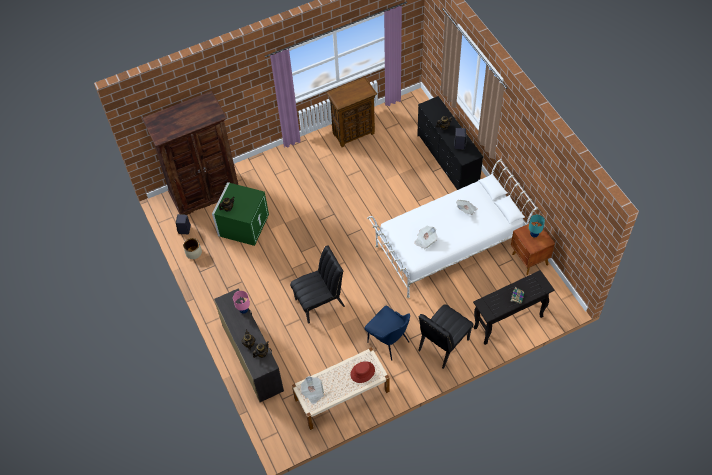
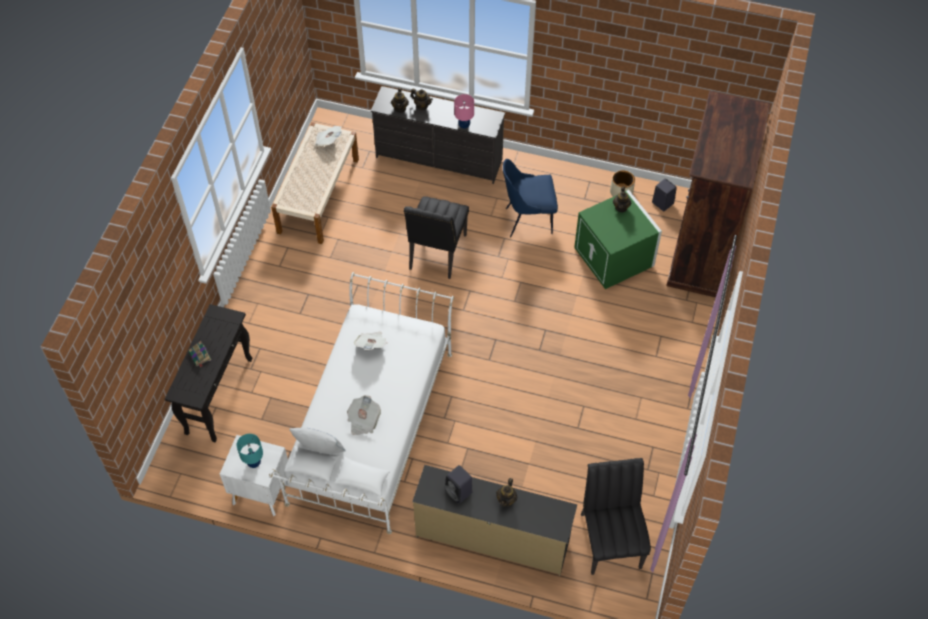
camera: 130 degrees right, 0 degrees up
brown cabinet [326,77,377,147] -> none
red hat [350,361,375,383] -> none
blue chair [364,306,410,361] -> blue chair moved to [503,159,558,237]
black chair [418,304,473,369] -> black chair moved to [581,458,651,575]
brown nightstand [511,222,555,275] -> white nightstand [220,435,288,516]
none -> grey pillow [289,428,346,453]

